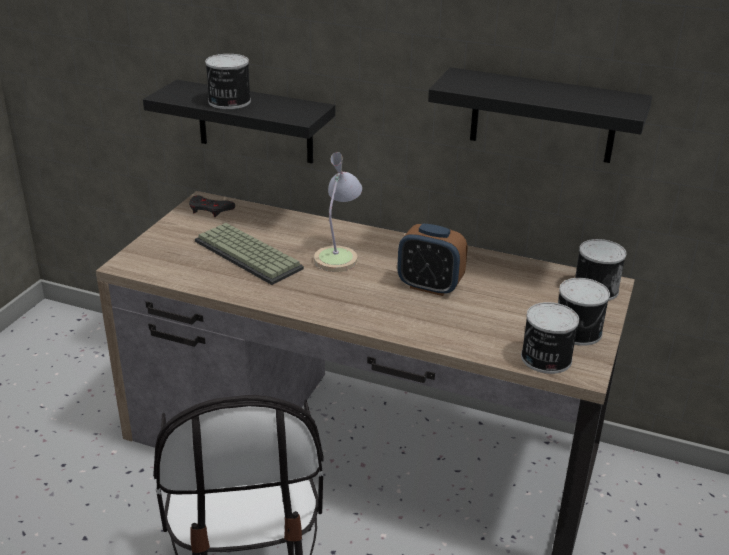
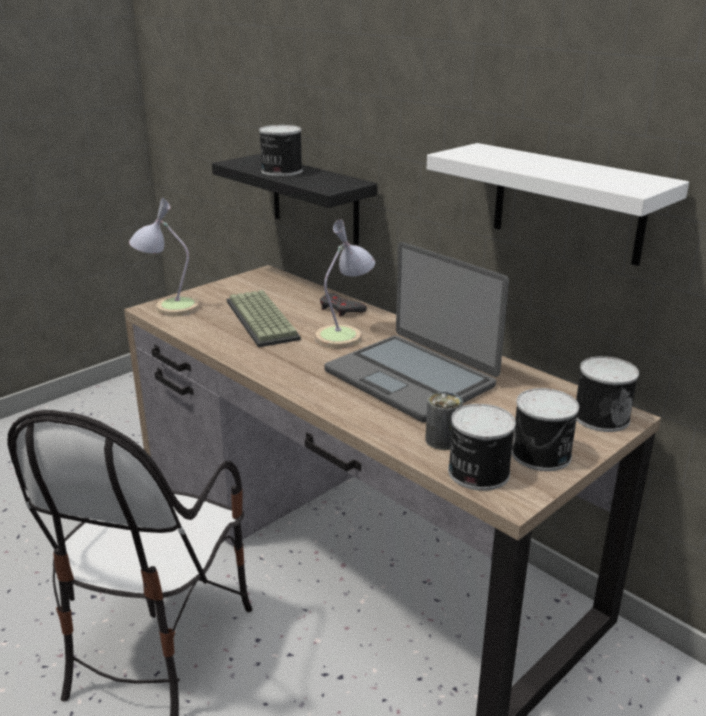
camera: 25 degrees right, 5 degrees down
grey game controller [189,195,235,217] -> grey game controller moved to [320,293,367,317]
alarm clock [397,224,467,296] -> laptop [324,242,509,422]
black shelf [428,67,652,163] -> white shelf [427,143,689,266]
none -> table lamp [129,198,200,316]
none -> can [425,392,463,450]

